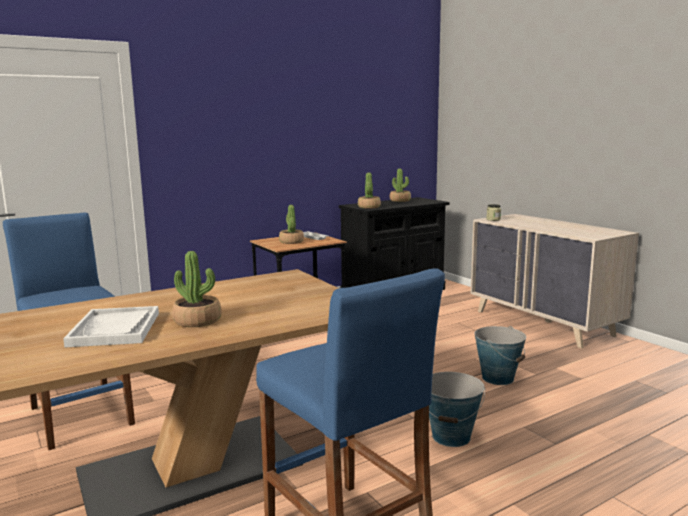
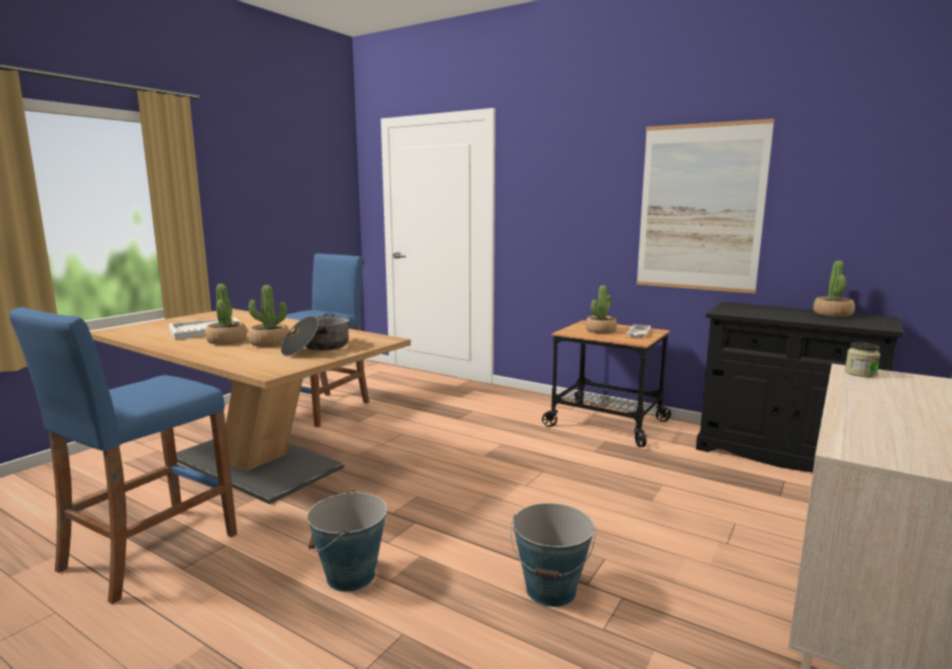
camera: 65 degrees right, 0 degrees up
potted plant [358,172,381,209] -> potted plant moved to [248,285,289,347]
none -> cooking pot [281,313,349,356]
none -> picture [637,119,774,294]

